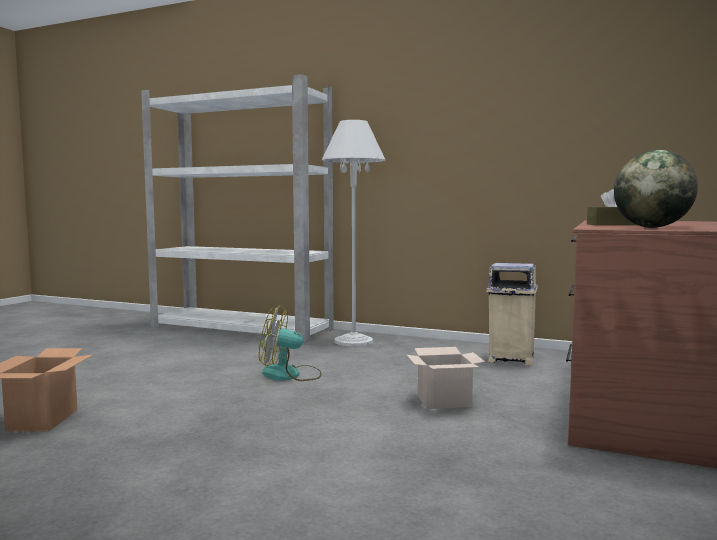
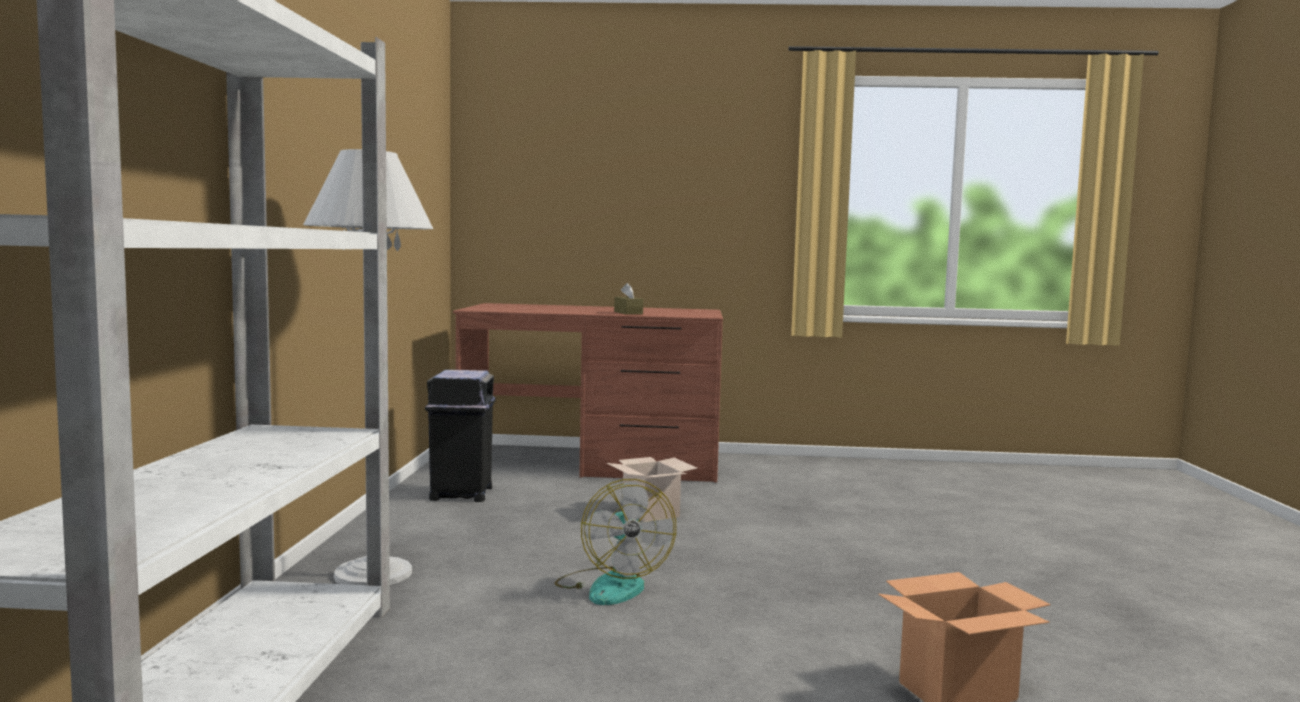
camera: 110 degrees left, 0 degrees up
beige trash can [486,263,538,366] -> black trash can [425,370,496,502]
globe [614,150,698,228] -> none

